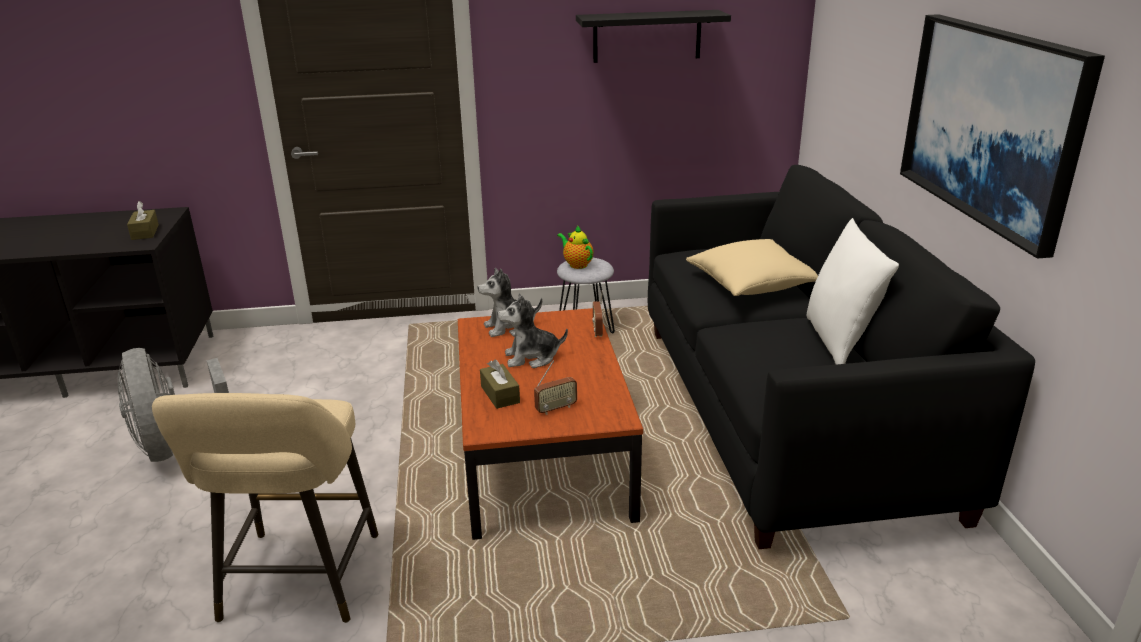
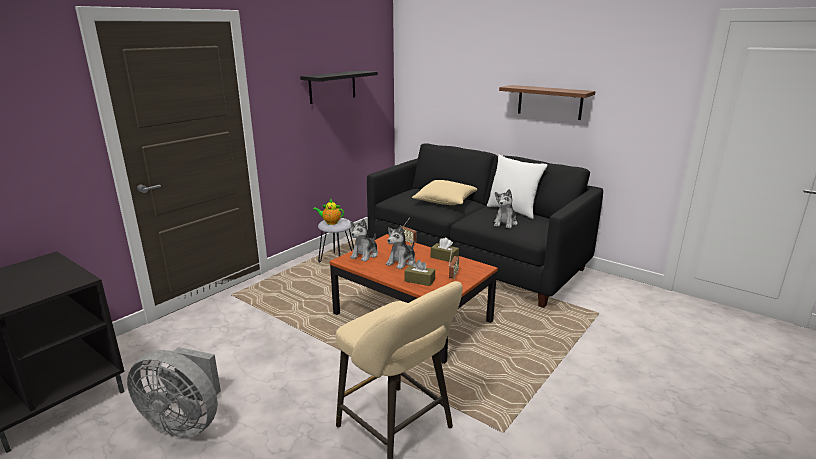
camera: 45 degrees left, 5 degrees down
brown tissue box [127,201,159,240] -> brown tissue box moved to [431,238,459,262]
picture [900,14,1105,259] -> brown shelf [499,85,595,120]
none -> plush toy [494,189,517,229]

